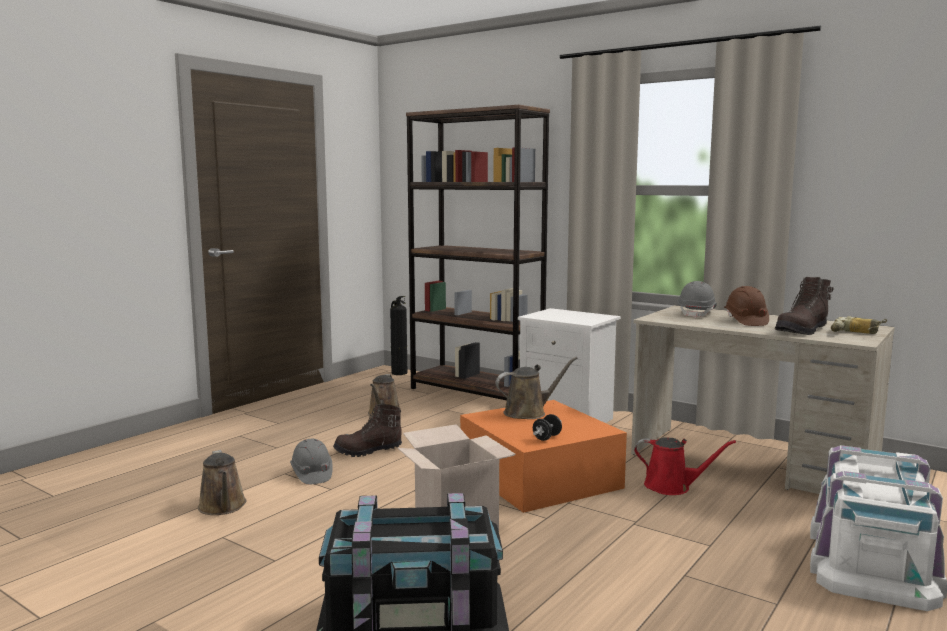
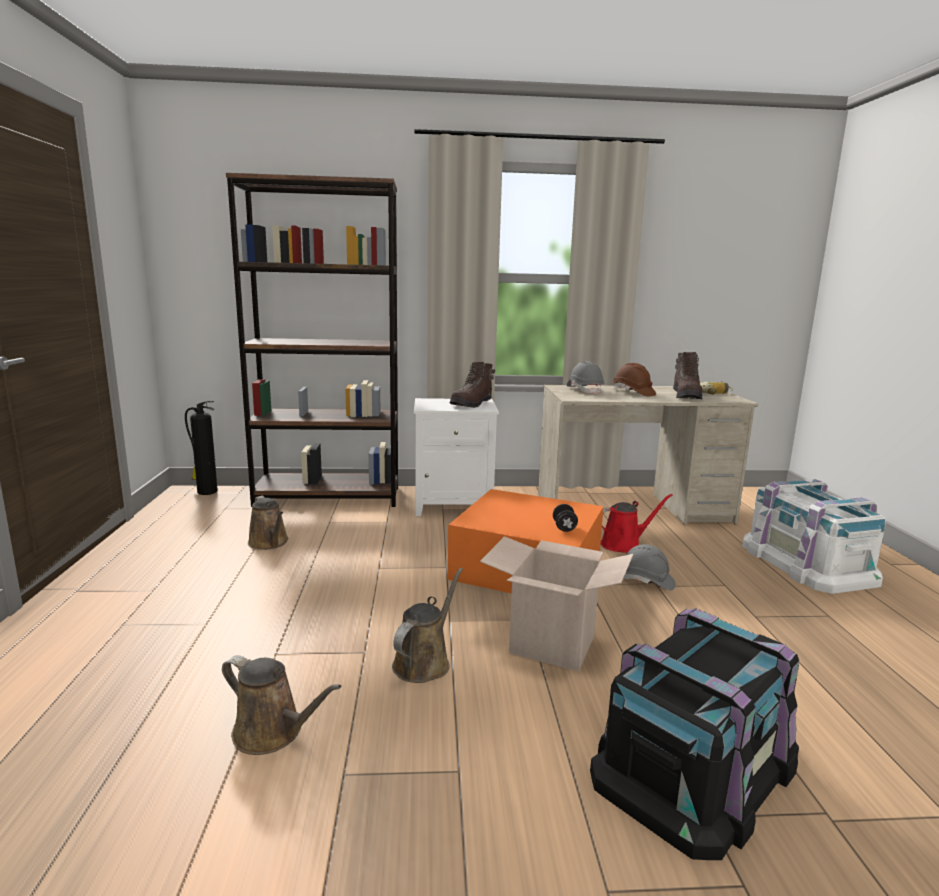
camera: 40 degrees left, 5 degrees up
grey hard hat [290,439,333,484] -> grey hard hat moved to [623,544,676,591]
brown boot [333,404,402,457] -> brown boot moved to [450,361,495,408]
brown watering can [496,357,577,419] -> brown watering can moved to [392,568,463,683]

